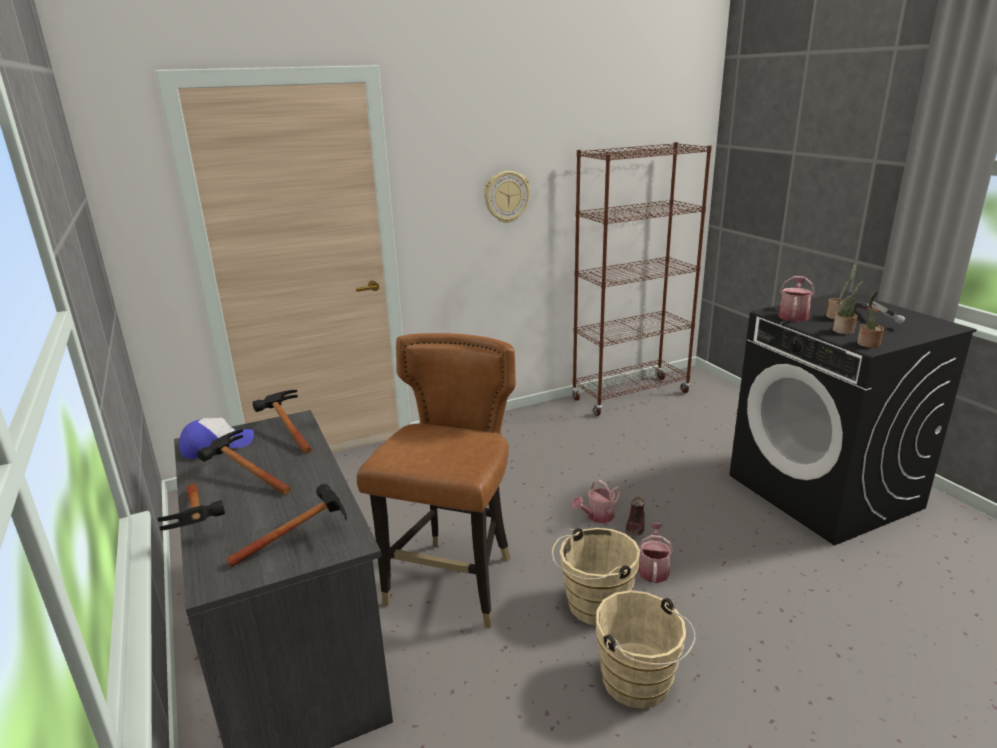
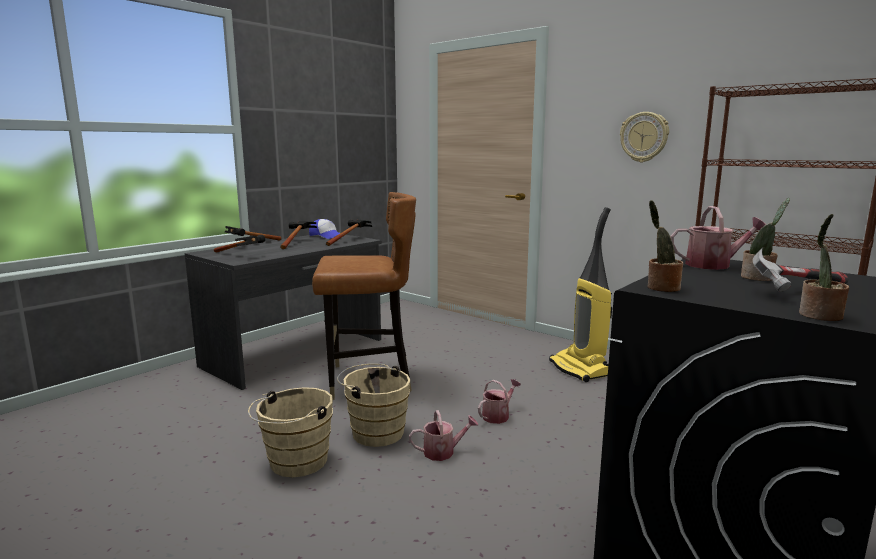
camera: 65 degrees right, 10 degrees down
watering can [572,479,621,523] -> watering can turned 105 degrees clockwise [478,379,521,424]
brown shoe [625,497,645,536] -> none
potted plant [833,280,863,334] -> potted plant moved to [799,214,849,321]
none -> vacuum cleaner [549,207,612,382]

